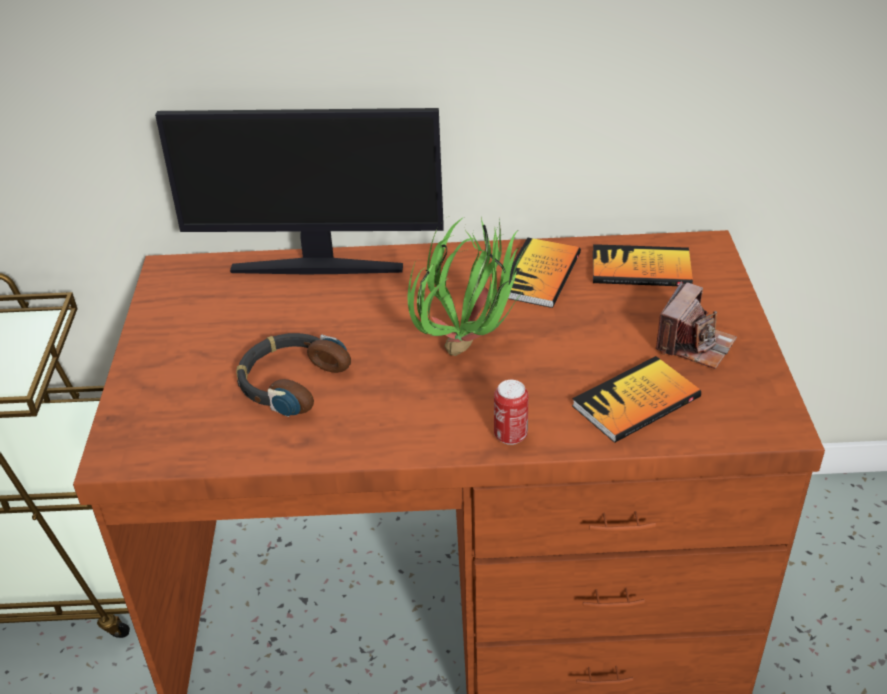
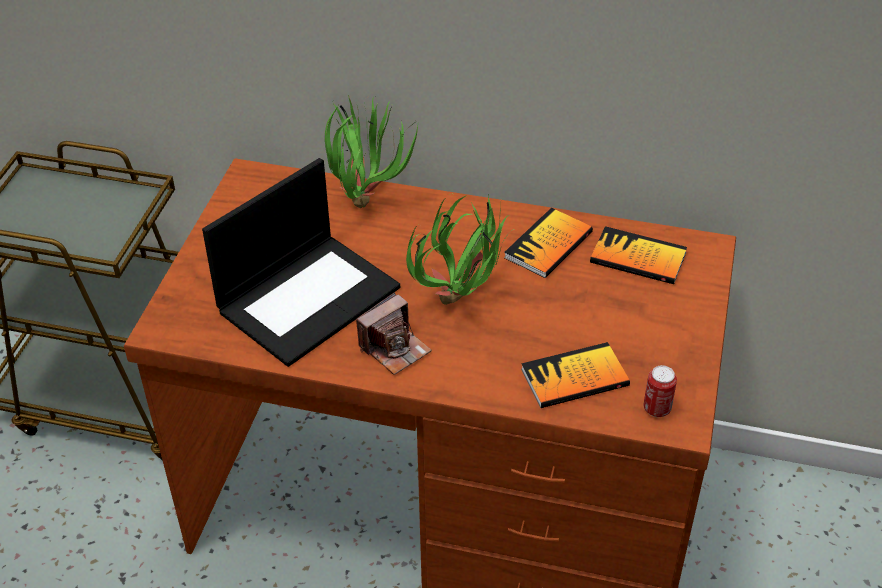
camera: 15 degrees right, 5 degrees up
monitor [155,108,444,274] -> potted plant [325,95,418,208]
headphones [236,333,351,417] -> laptop [202,158,400,367]
can [494,380,529,445] -> can moved to [644,365,677,417]
camera [656,281,737,369] -> camera moved to [356,292,432,375]

